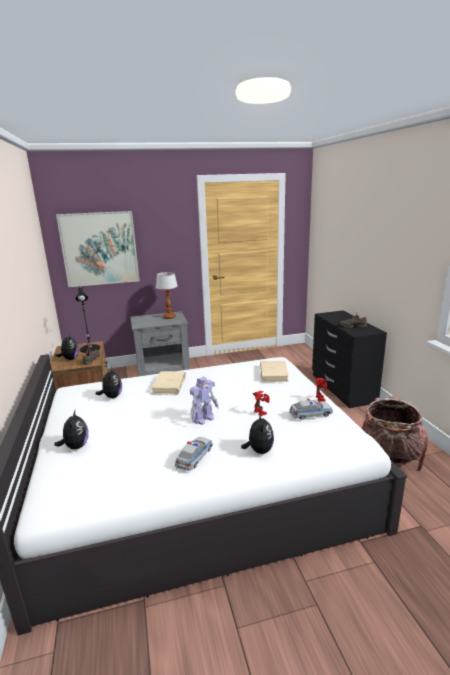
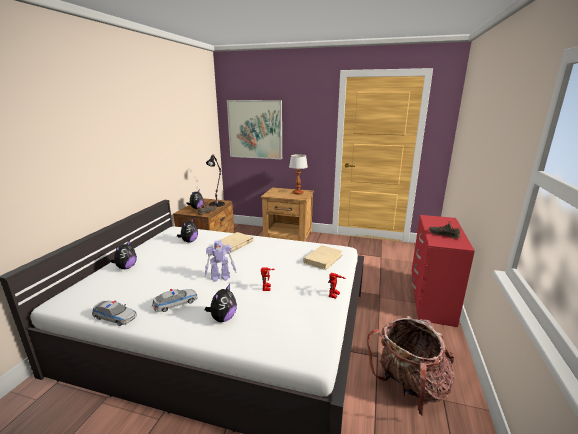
camera: 30 degrees right, 0 degrees up
grey nightstand [130,311,190,376] -> brown nightstand [261,187,314,242]
toy car [290,399,333,420] -> toy car moved to [92,301,137,326]
black dresser [312,311,387,408] -> red dresser [411,215,475,327]

